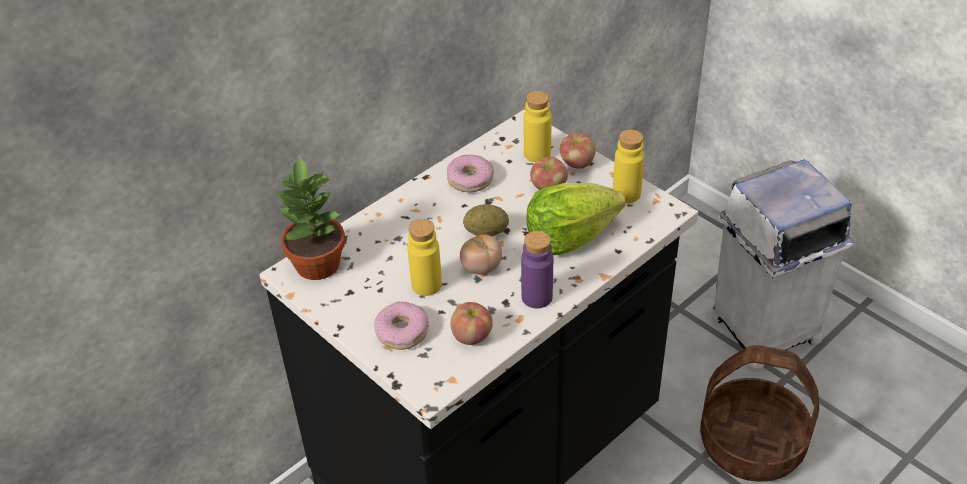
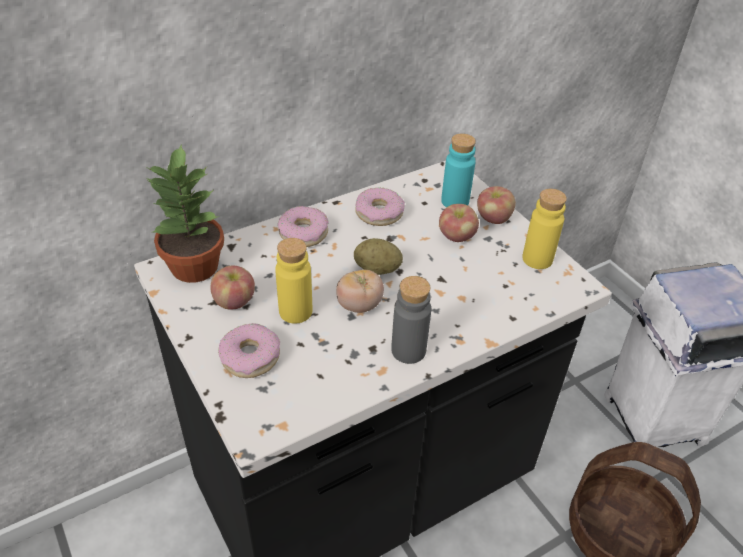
camera: 10 degrees right, 0 degrees up
apple [450,302,493,345] -> apple moved to [211,266,255,309]
purple bottle [521,231,553,308] -> grey bottle [391,276,431,364]
yellow bottle [524,91,552,162] -> turquoise bottle [441,133,476,207]
lettuce [526,183,625,255] -> none
none -> donut [278,206,329,247]

